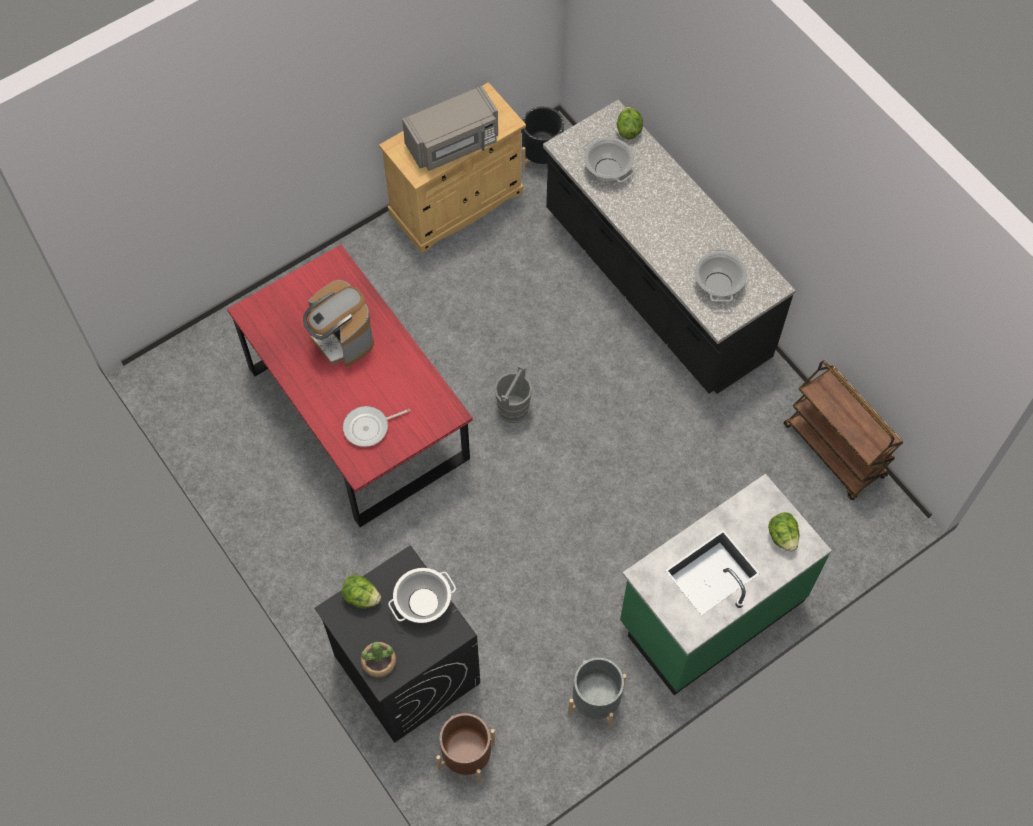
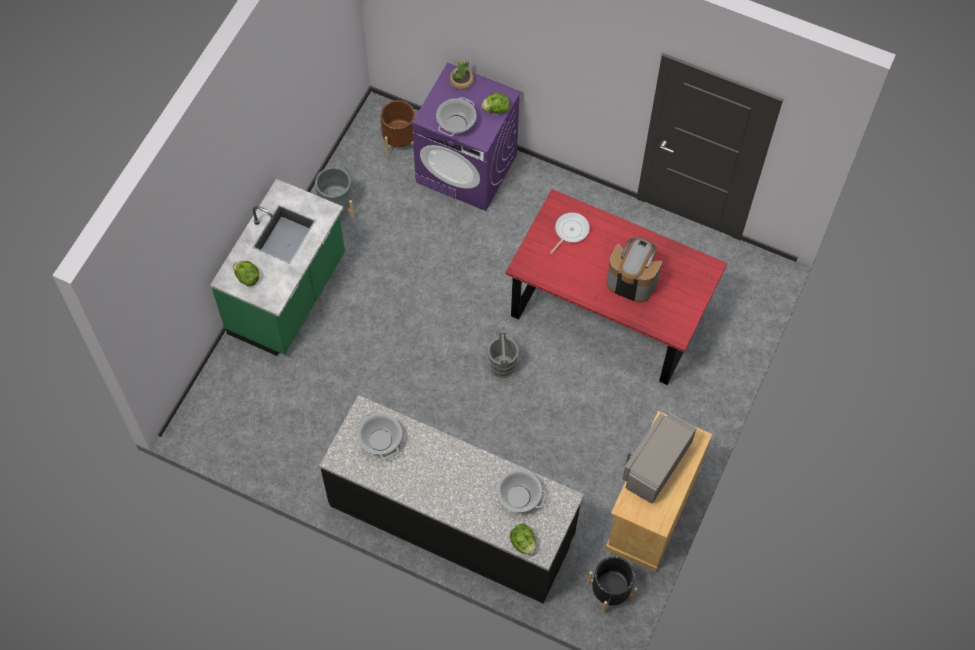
camera: 150 degrees right, 0 degrees up
black washing machine [314,545,480,743] -> purple washing machine [412,62,521,211]
brown cart [784,360,903,500] -> none

